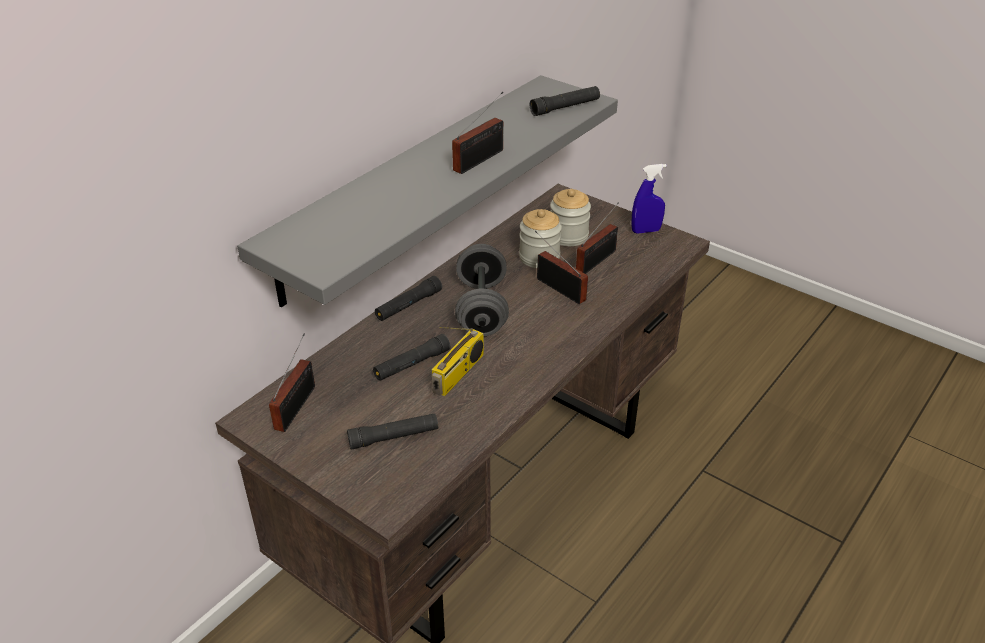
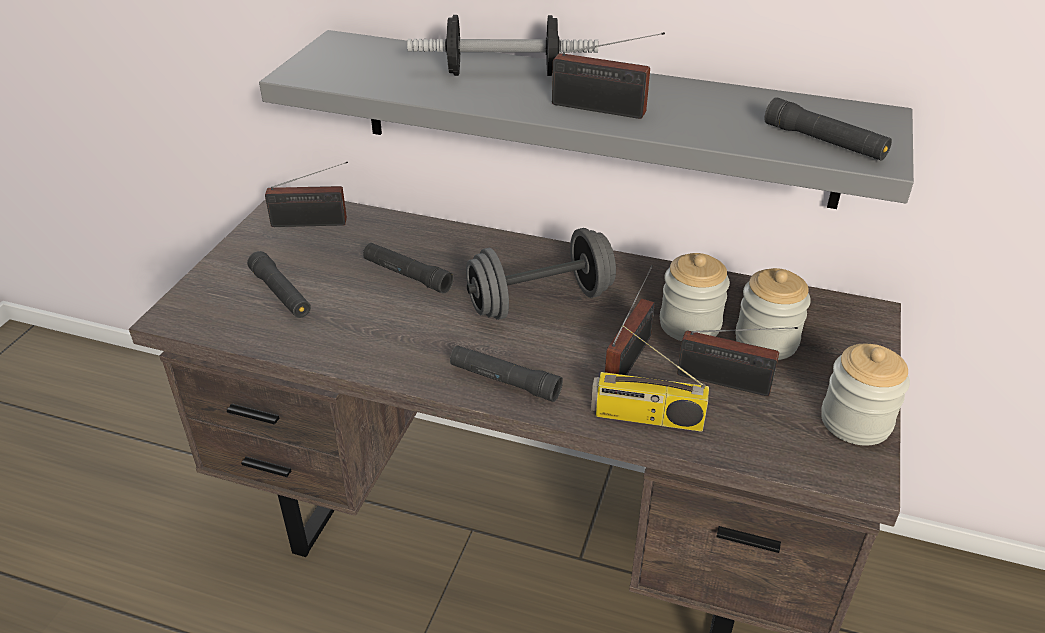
camera: 70 degrees right, 0 degrees up
black flashlight [375,276,442,321] -> black flashlight moved to [450,346,563,402]
radio [432,327,484,396] -> radio moved to [591,325,709,432]
blue spray bottle [631,164,667,234] -> jar [821,344,910,445]
none -> dumbbell [407,15,598,76]

